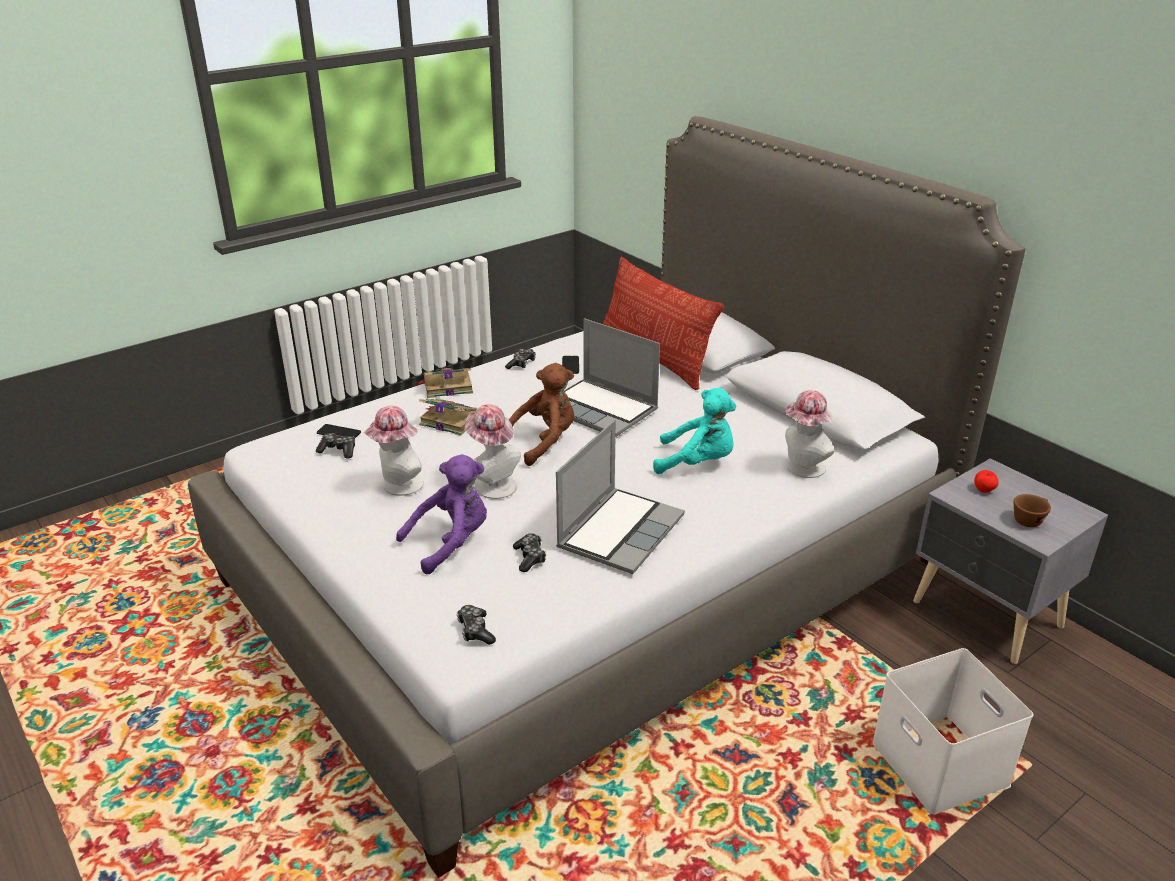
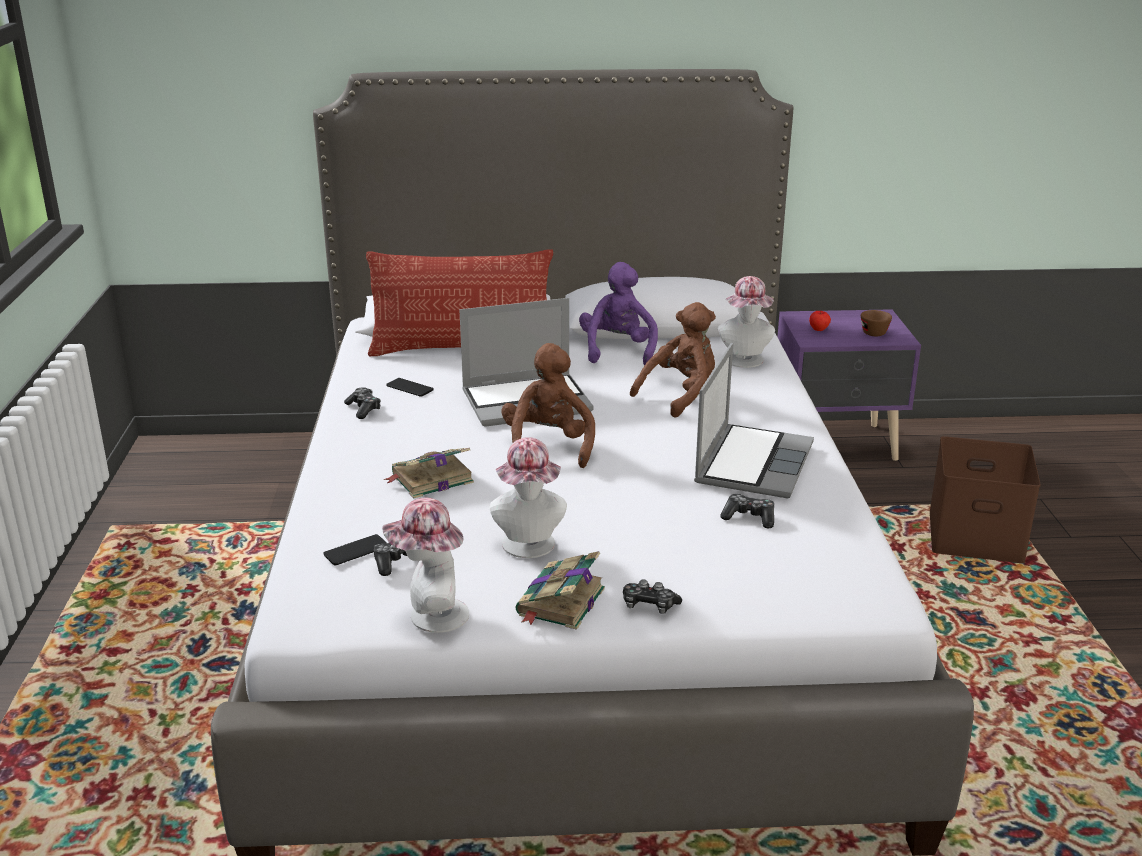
camera: 55 degrees left, 5 degrees down
purple plush toy [396,454,487,574] -> purple plush toy moved to [579,262,658,366]
book [415,368,473,398] -> book moved to [516,551,605,630]
game controller [457,605,496,645] -> game controller moved to [623,579,682,614]
hat [465,404,521,499] -> hat moved to [382,498,469,633]
laptop [556,420,685,574] -> laptop turned 45 degrees clockwise [694,343,814,499]
turquoise plush toy [653,388,736,474] -> brown plush toy [630,302,716,418]
white storage box [873,648,1033,814] -> brown storage box [930,436,1040,563]
grey nightstand [913,458,1108,664] -> purple nightstand [778,309,921,461]

